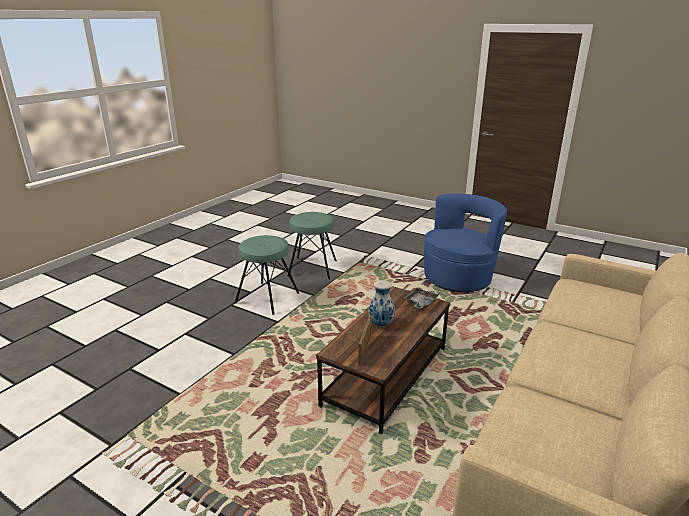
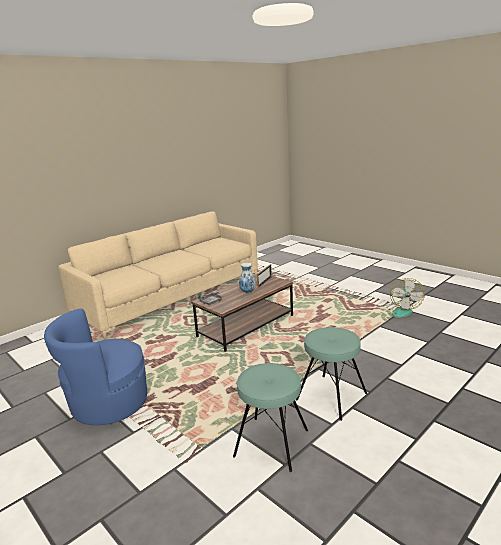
camera: 165 degrees left, 5 degrees down
none -> fan [383,278,425,318]

